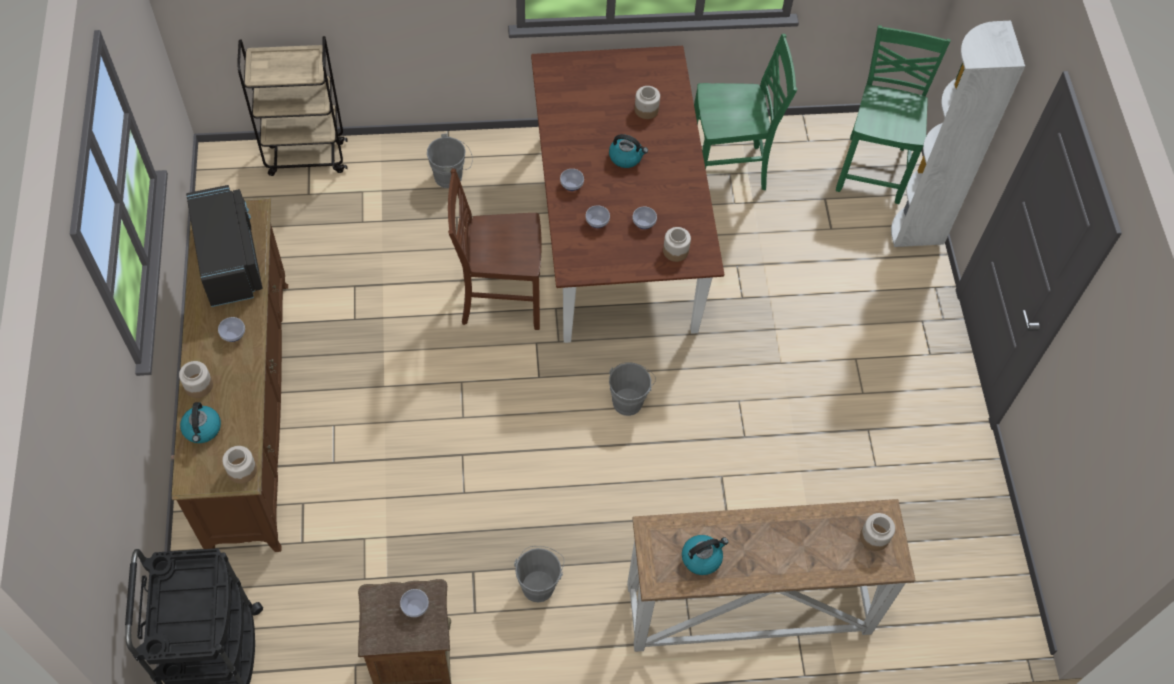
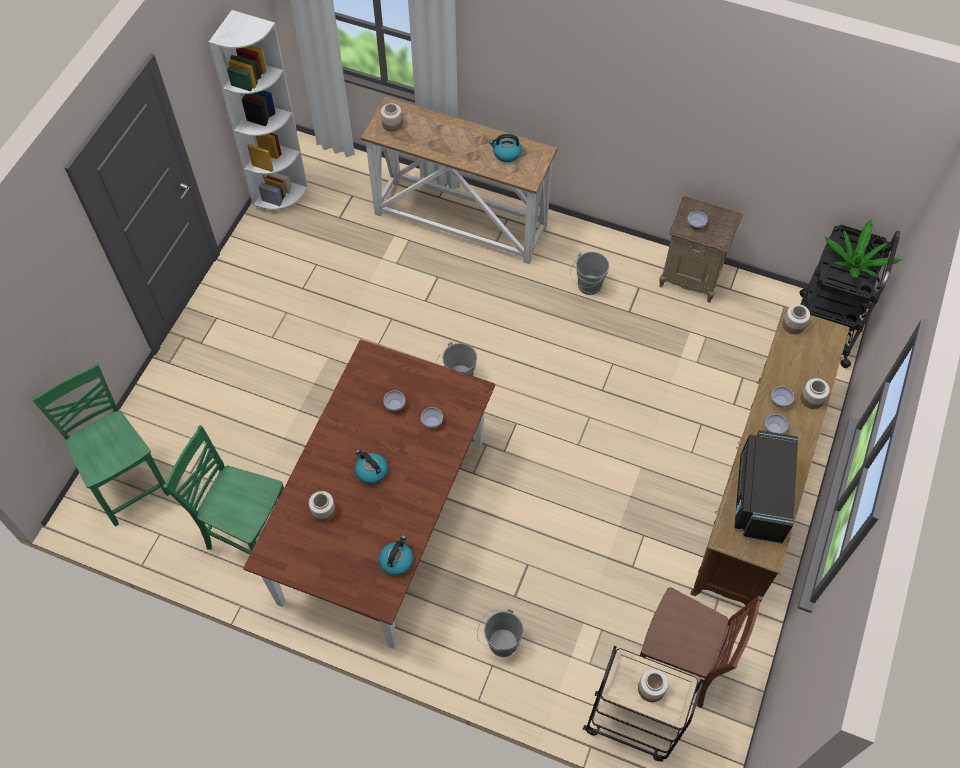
camera: 150 degrees left, 0 degrees up
kettle [180,402,221,443] -> kettle moved to [379,535,413,576]
brown chair [448,169,542,330] -> brown chair moved to [640,587,762,708]
bowl [560,169,584,191] -> bowl moved to [771,386,794,408]
jar [663,227,691,262] -> jar moved to [638,669,668,702]
green chair [836,26,951,204] -> green chair turned 105 degrees clockwise [32,363,170,526]
white bookcase [891,21,1025,247] -> white bookcase moved to [209,10,308,210]
none -> potted plant [825,219,901,278]

